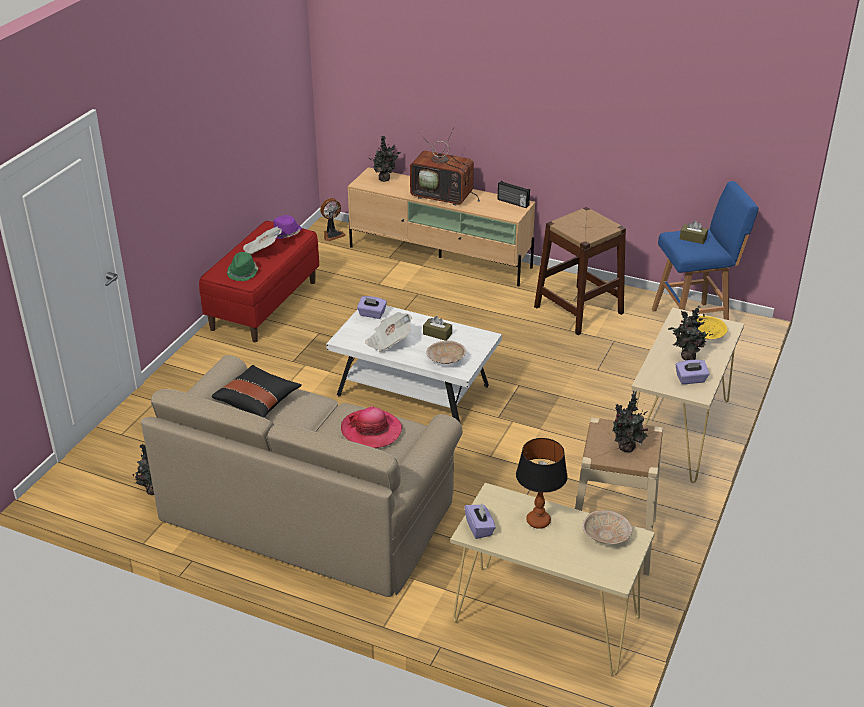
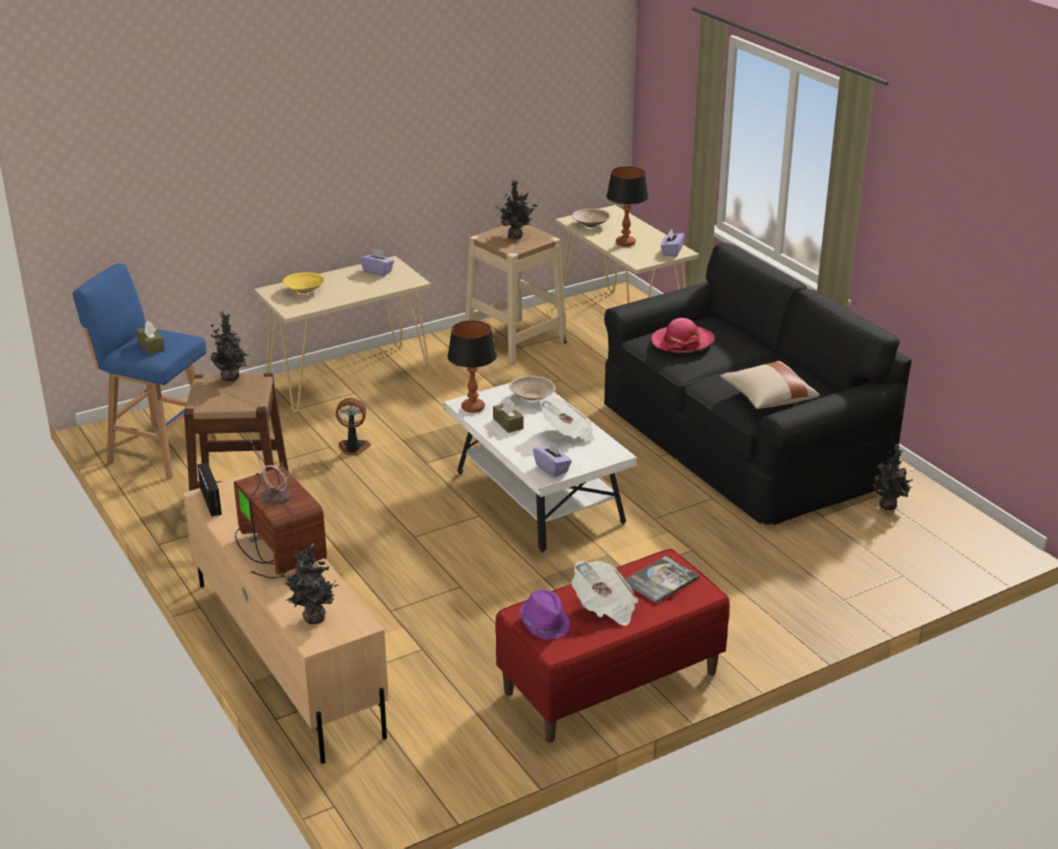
camera: 145 degrees left, 5 degrees down
beige sofa [141,355,462,597] -> black sofa [604,243,912,525]
black pillow [212,365,302,418] -> beige pillow [720,361,820,409]
green hat [227,252,259,281] -> book [625,556,700,603]
fan [320,198,346,241] -> fan moved to [336,398,371,455]
potted plant [668,305,713,361] -> potted plant moved to [211,311,249,382]
none -> table lamp [447,320,497,413]

